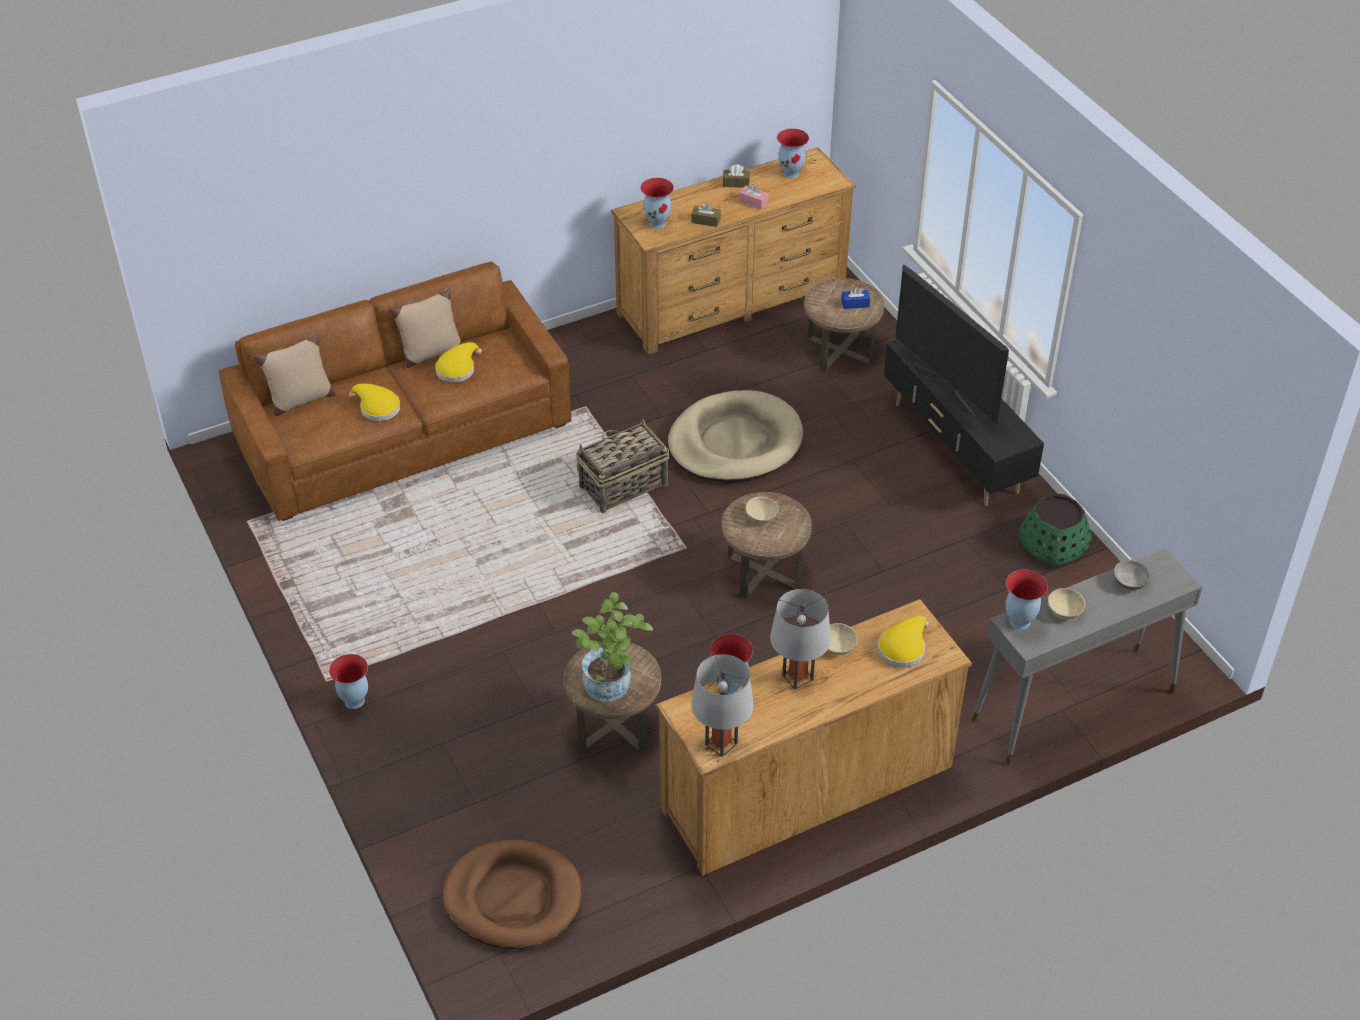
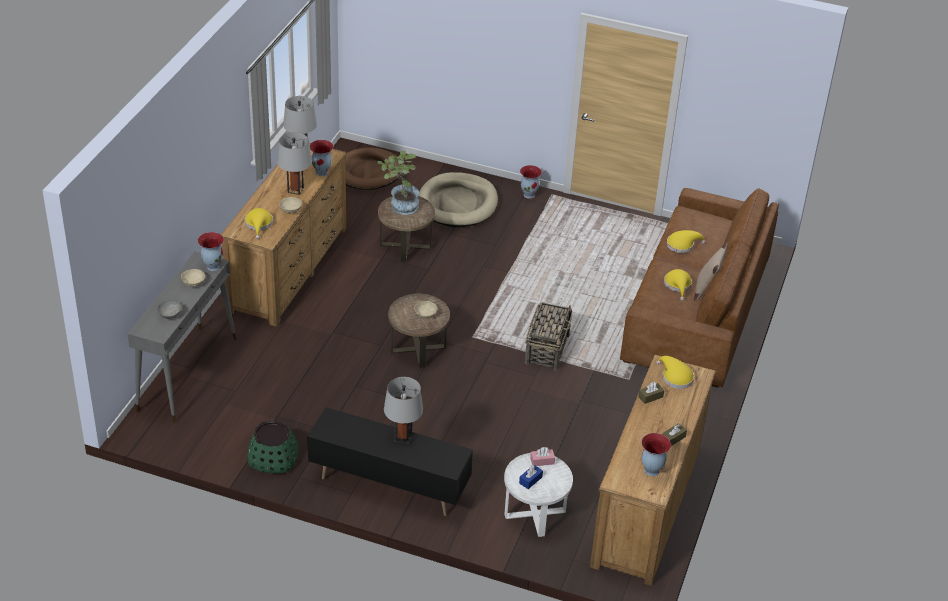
camera: 135 degrees right, 5 degrees down
beige pillow [254,333,336,416] -> none
vase [640,178,674,229] -> yellow hat [656,356,694,389]
beige dog bed [668,390,803,483] -> beige dog bed moved to [419,172,498,227]
pink tissue box [739,184,768,209] -> pink tissue box moved to [530,447,555,466]
brown side table [804,278,884,372] -> white side table [504,453,573,537]
television [895,264,1009,424] -> grey table lamp [384,377,423,444]

